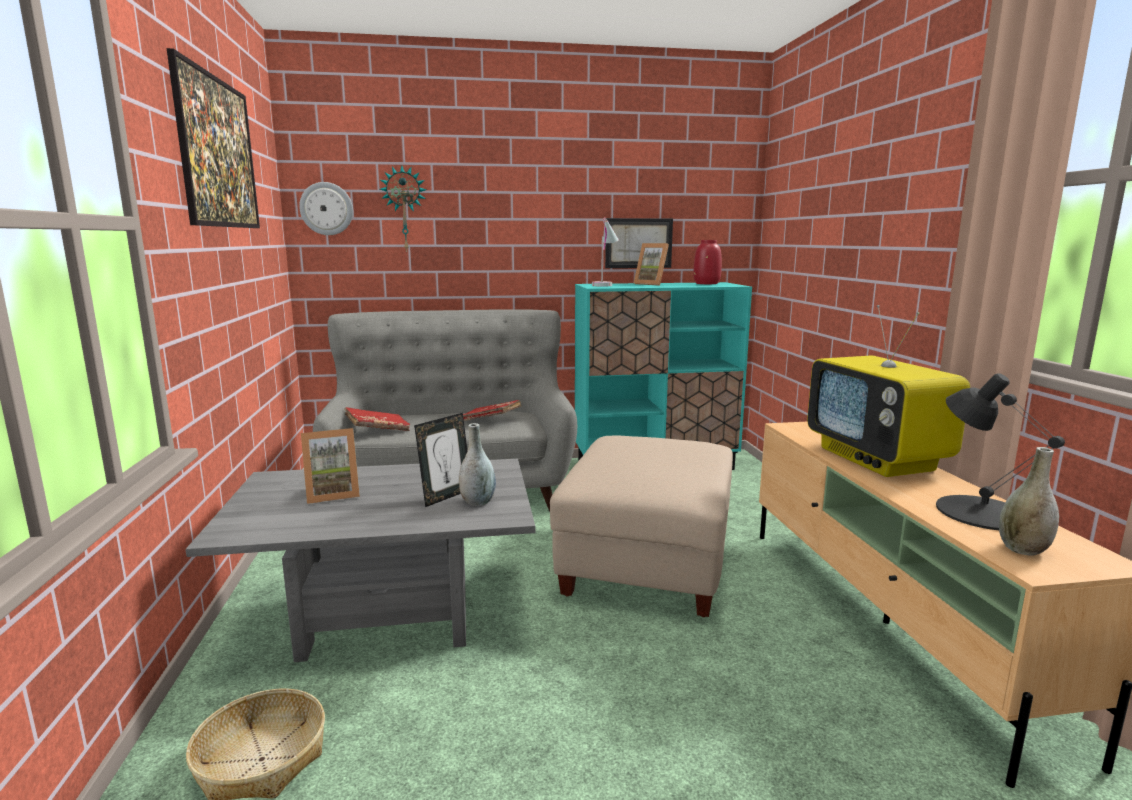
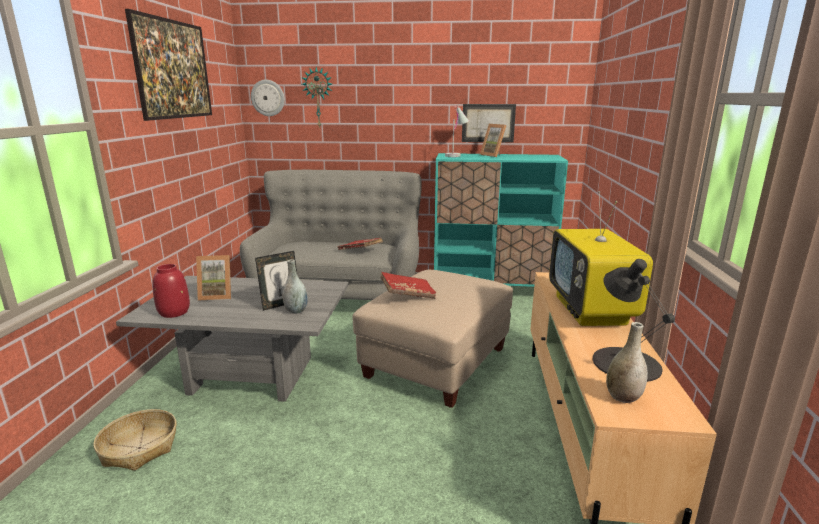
camera: 15 degrees right, 5 degrees up
red book [345,407,410,431] -> red book moved to [380,272,436,299]
red vase [693,240,722,284] -> red vase moved to [152,264,190,318]

